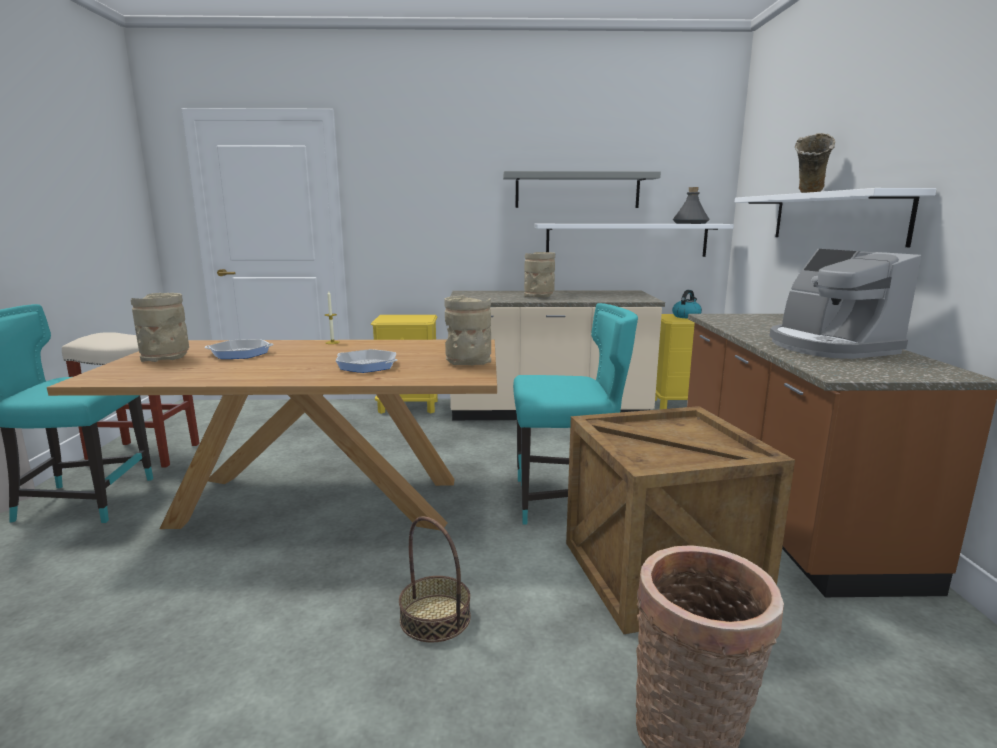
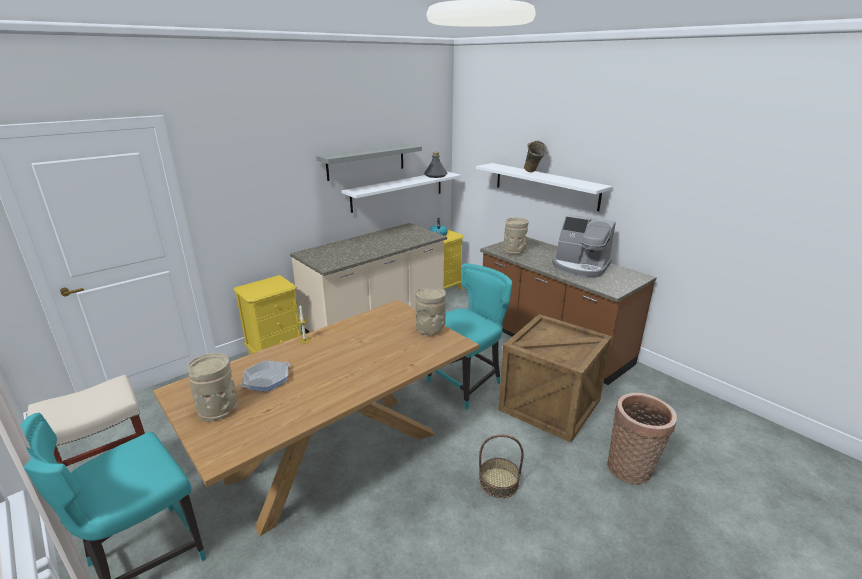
camera: 40 degrees left, 10 degrees up
frying pan [336,349,397,373] -> none
beige vase [524,252,555,298] -> beige vase moved to [504,218,529,255]

